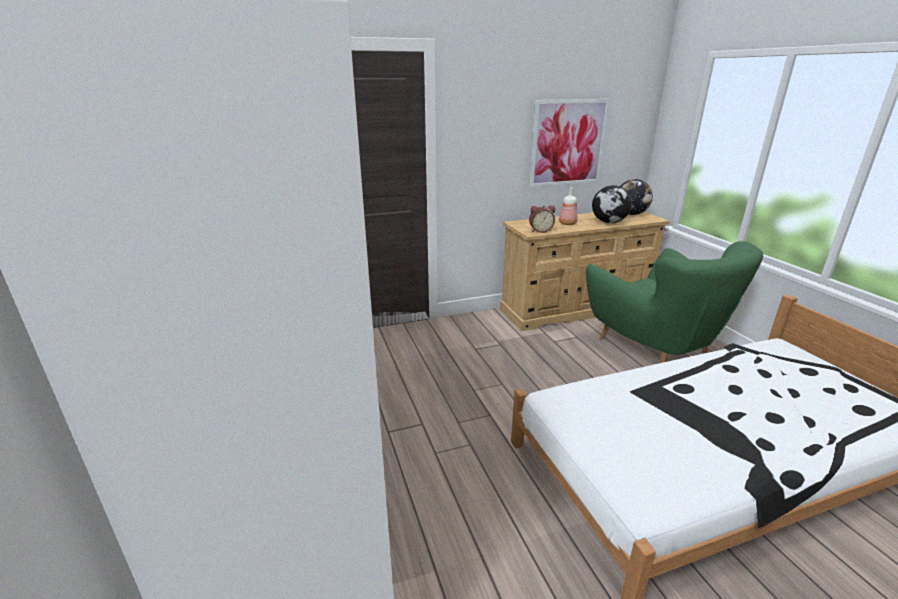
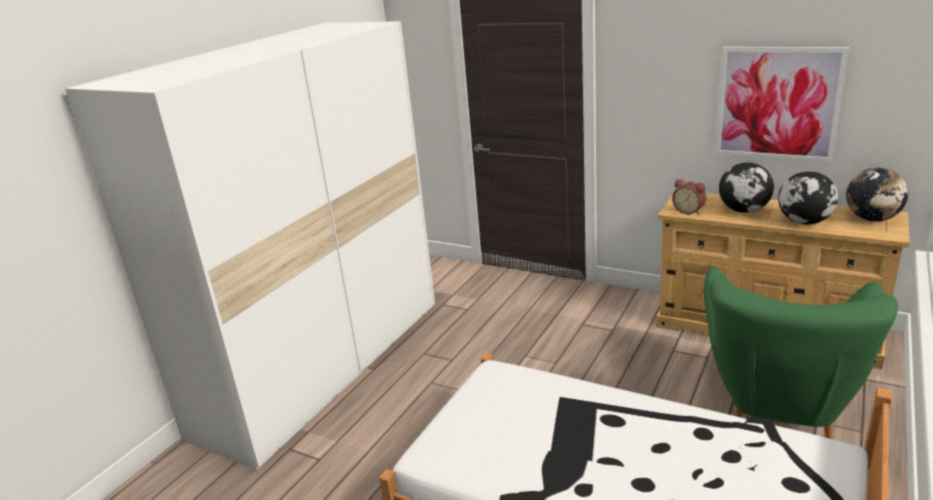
camera: 50 degrees right, 0 degrees up
bottle [559,187,577,225] -> globe [719,162,774,213]

